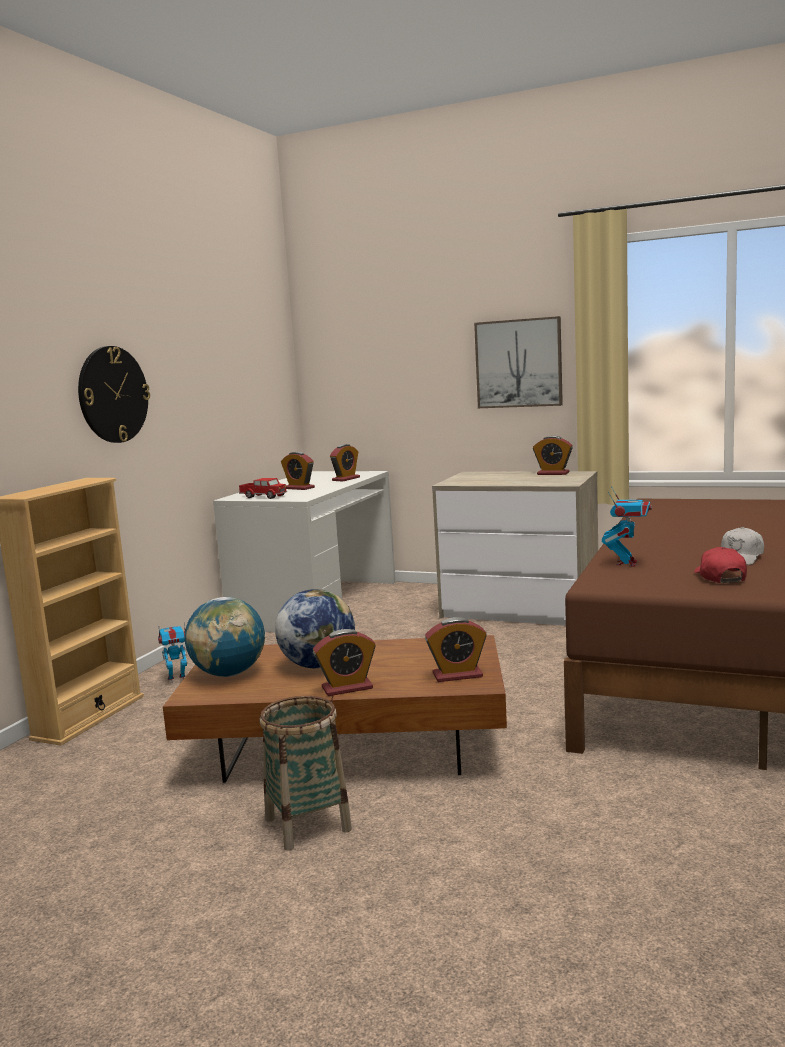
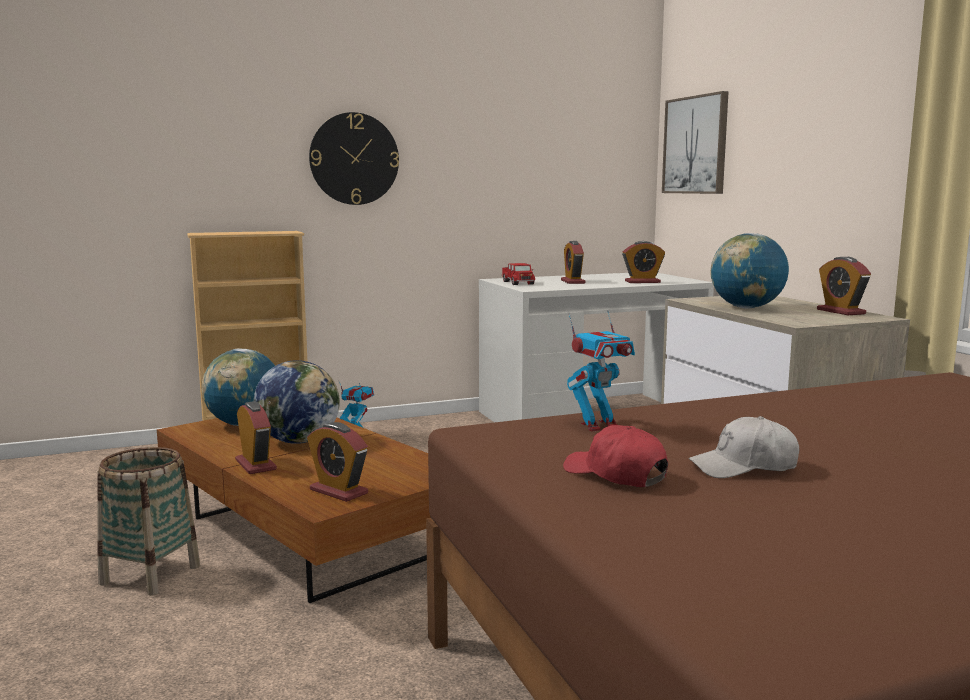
camera: 45 degrees right, 0 degrees up
alarm clock [313,629,376,696] -> alarm clock turned 150 degrees counterclockwise [235,401,277,474]
picture [474,316,563,408] -> picture moved to [662,91,729,194]
red cap [694,547,747,583] -> red cap turned 90 degrees counterclockwise [563,425,668,487]
none -> globe [710,233,789,308]

